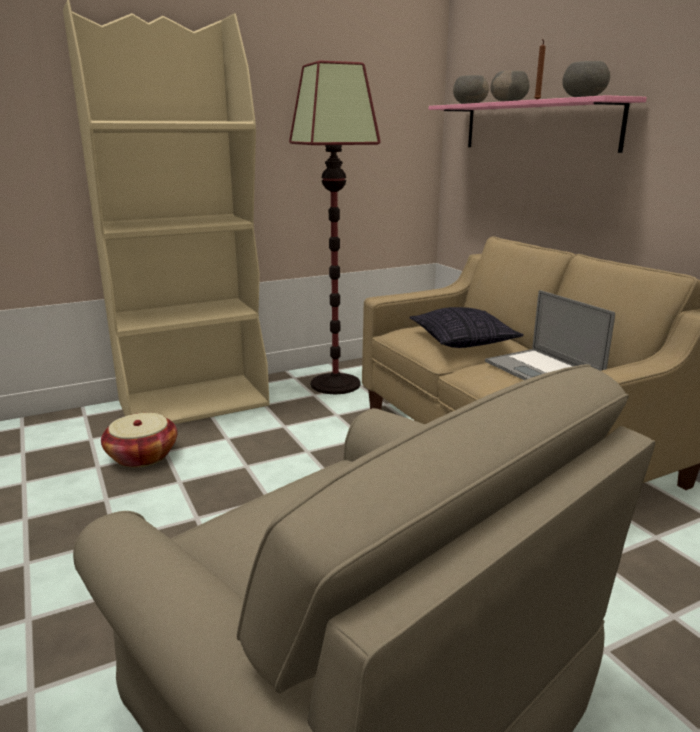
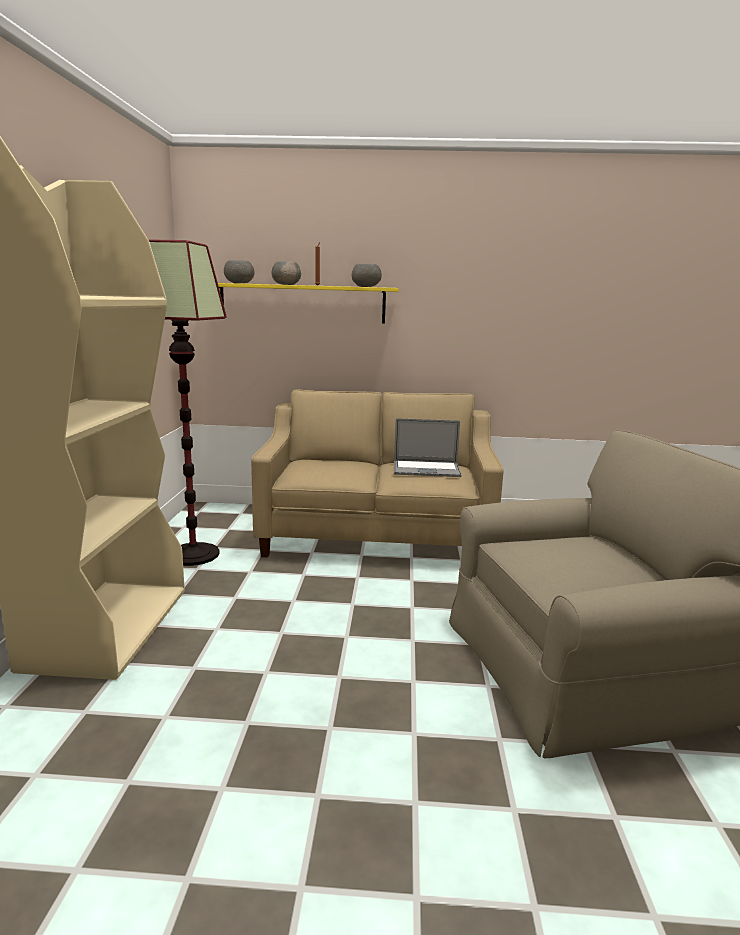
camera: 60 degrees left, 5 degrees down
basket [101,413,177,467] -> none
pillow [410,307,523,348] -> none
pink shelf [429,95,647,153] -> yellow shelf [218,283,399,323]

